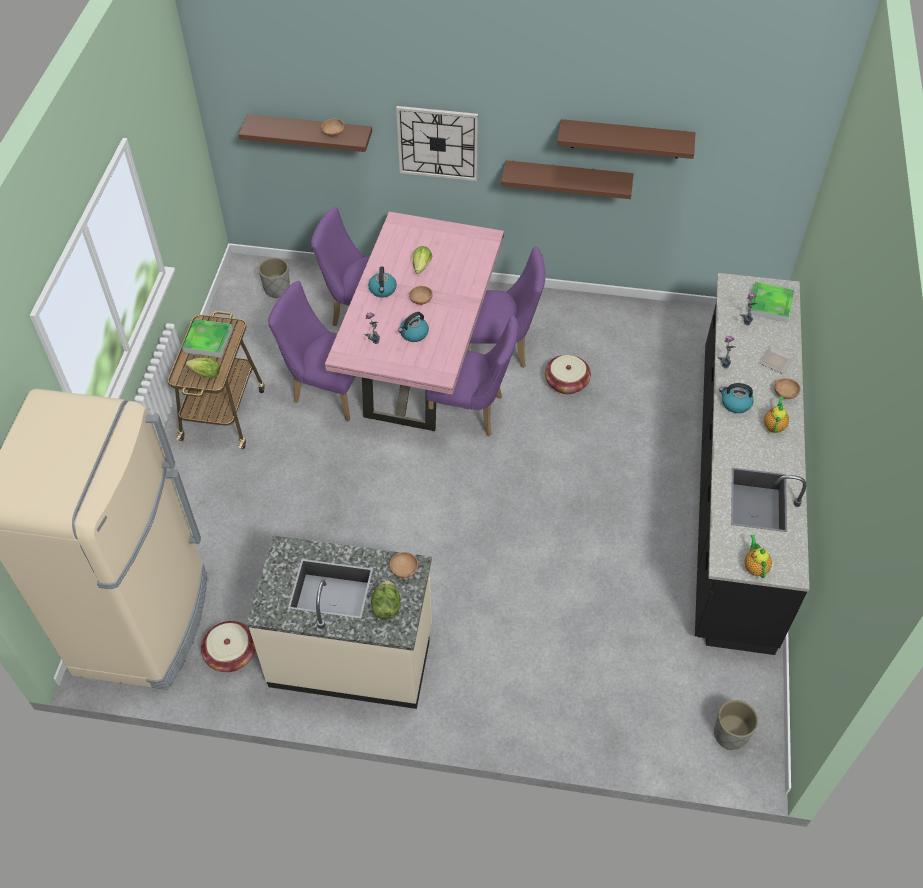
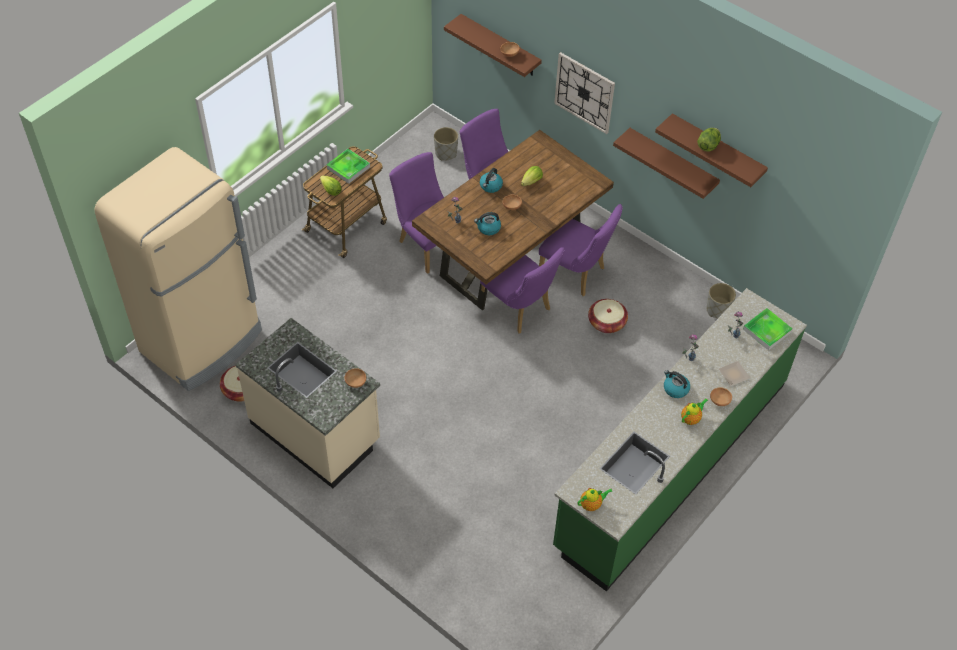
camera: 30 degrees right, 0 degrees up
pink dining table [325,212,504,431] -> brown dining table [412,130,614,311]
lettuce [371,580,400,619] -> lettuce moved to [697,128,721,152]
black counter [695,273,809,655] -> green counter [553,288,807,592]
grey planter [714,700,758,750] -> grey planter moved to [706,283,736,319]
teapot [744,535,772,578] -> teapot turned 45 degrees clockwise [577,488,612,511]

